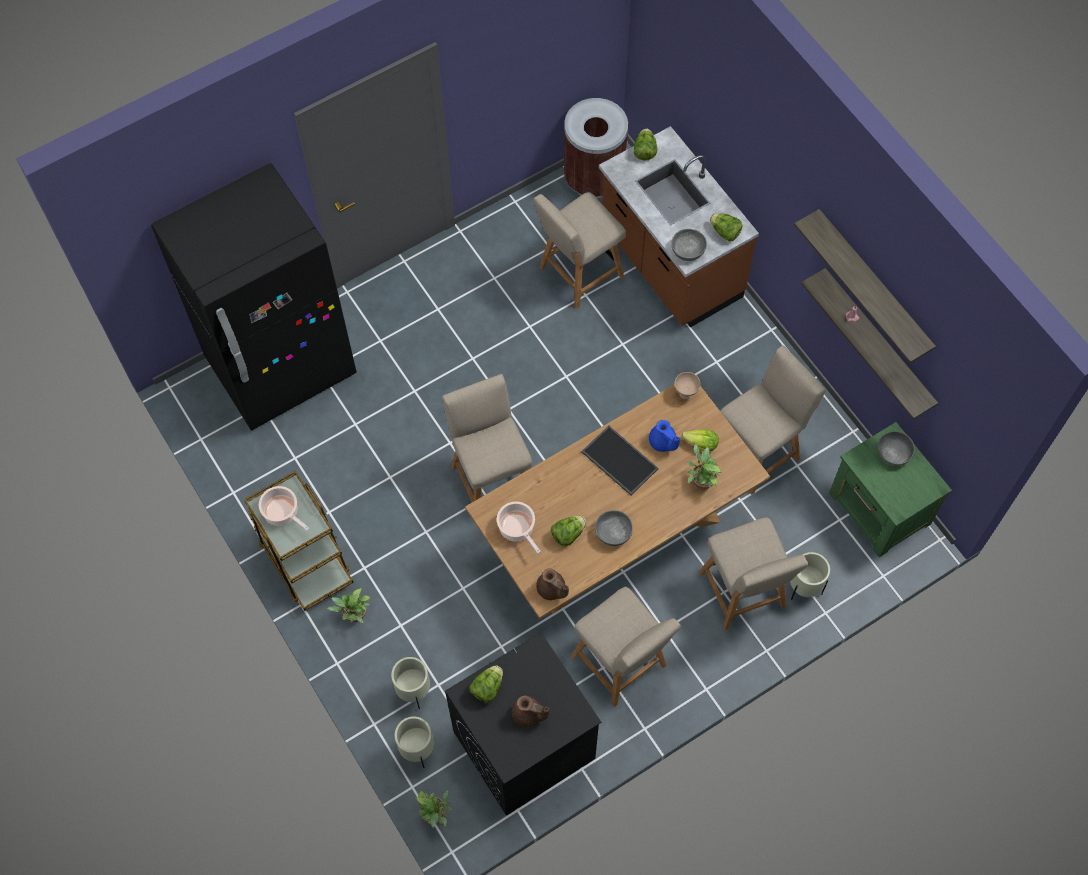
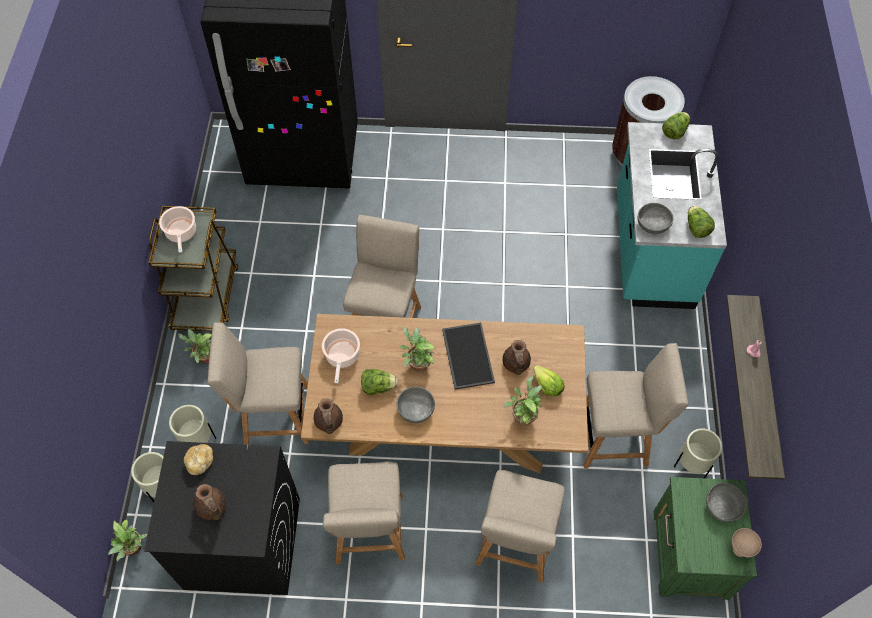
camera: 35 degrees right, 5 degrees down
lettuce [469,665,503,703] -> bread [184,444,213,475]
beige chair [533,192,626,309] -> beige chair moved to [207,322,309,445]
brown counter [599,126,759,328] -> turquoise counter [617,122,727,309]
blue teapot [649,420,680,452] -> brown teapot [503,340,531,375]
beige bowl [675,372,700,399] -> beige bowl moved to [732,528,762,557]
beige planter [790,552,830,600] -> beige planter moved to [674,428,722,478]
shelf [794,209,936,363] -> none
none -> potted plant [400,327,436,372]

